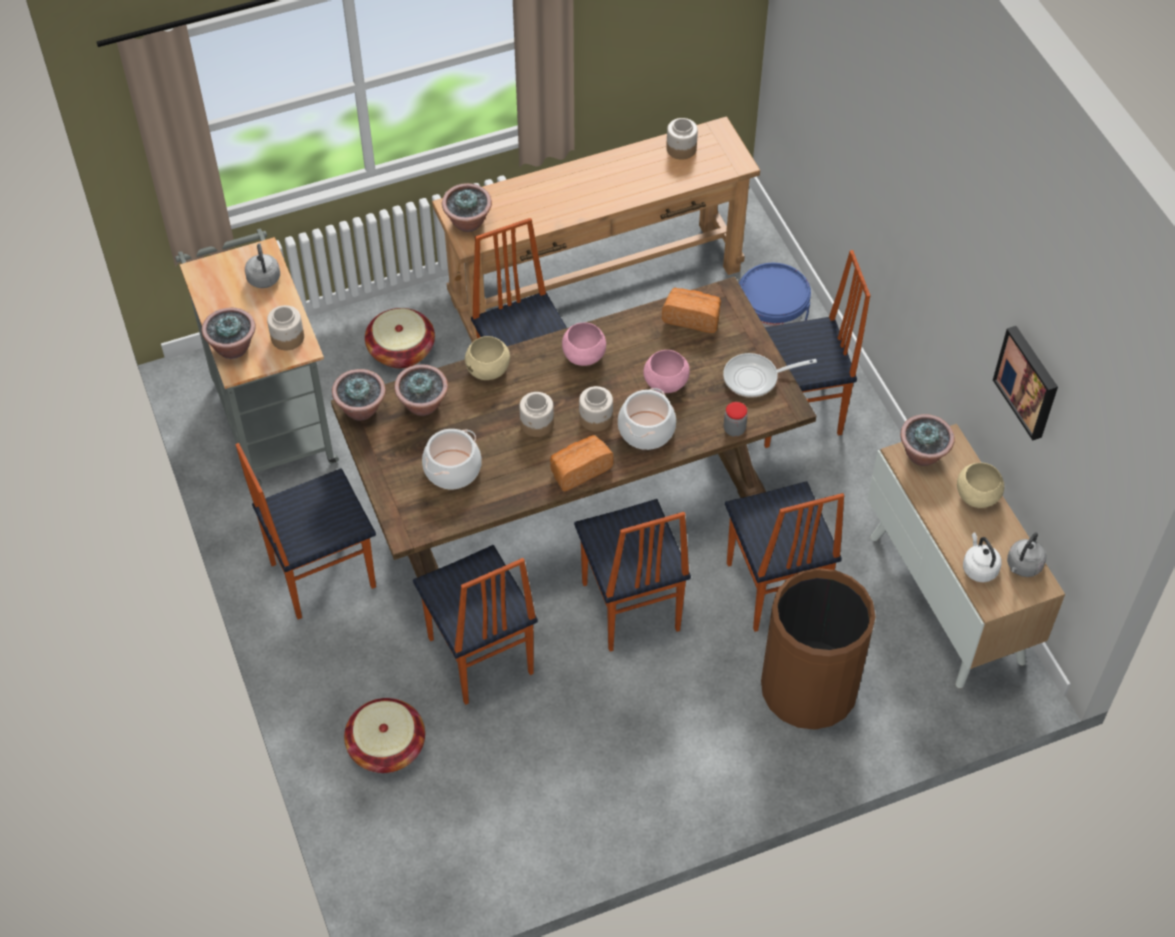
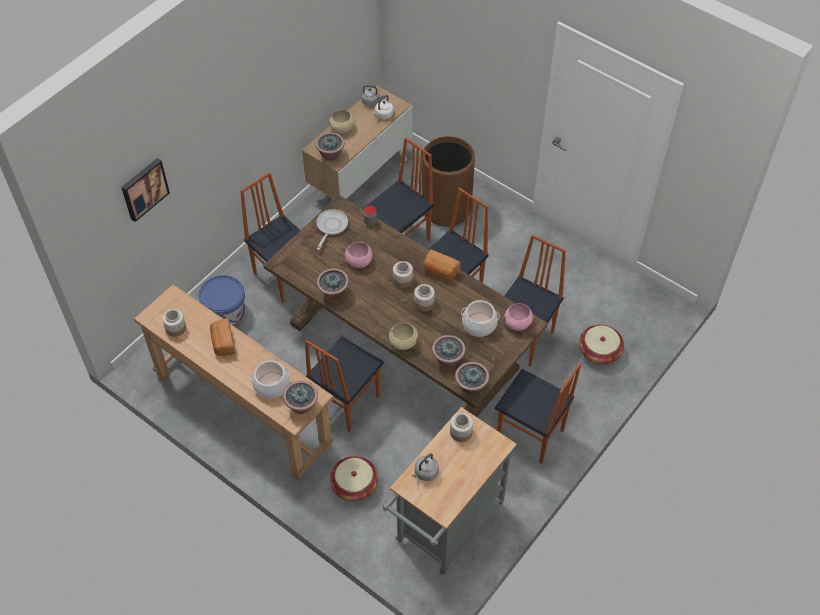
camera: 120 degrees left, 0 degrees up
potted plant [202,307,256,359] -> potted plant moved to [317,268,349,299]
pink bowl [562,323,606,366] -> pink bowl moved to [504,303,533,331]
cooking pot [618,388,676,450] -> cooking pot moved to [249,360,290,399]
bread [662,288,721,333] -> bread moved to [210,318,235,356]
frying pan [723,353,817,398] -> frying pan turned 120 degrees counterclockwise [316,209,348,250]
picture [993,326,1058,440] -> picture moved to [121,158,170,222]

